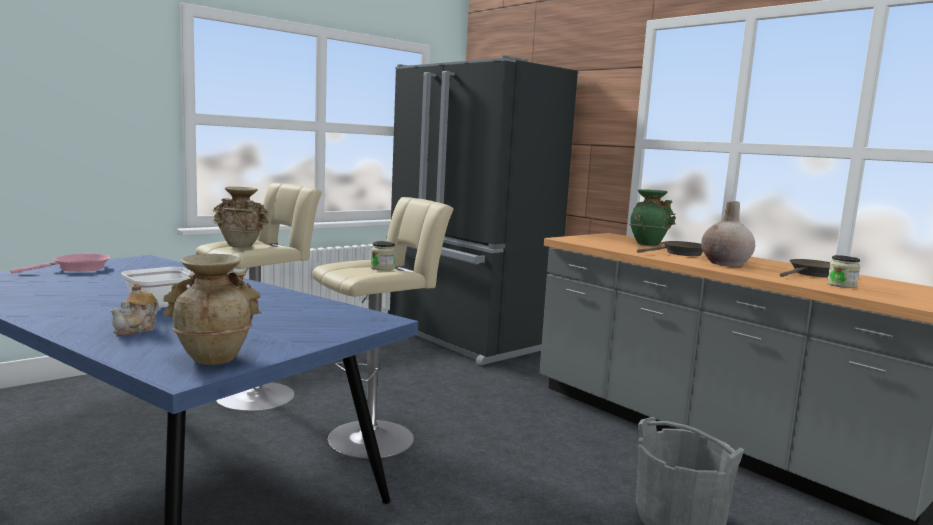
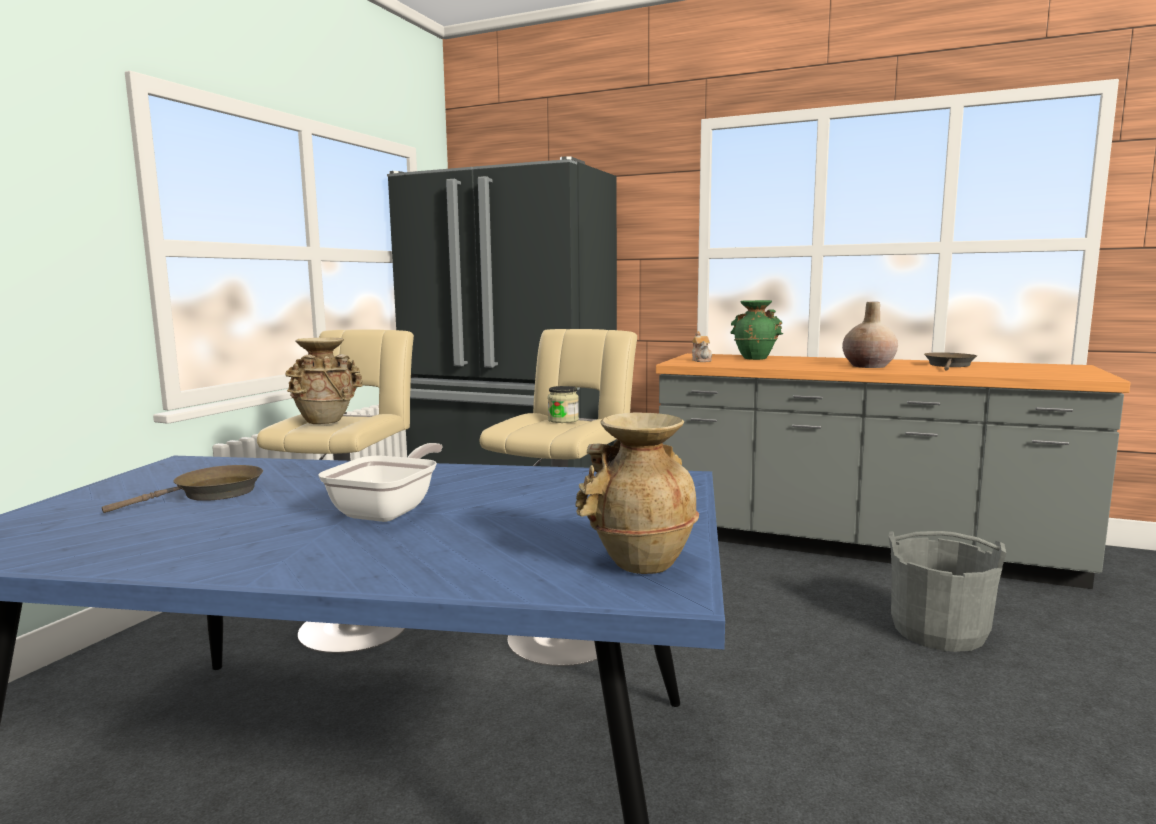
camera: 25 degrees left, 0 degrees up
pink frying pan [10,254,110,274] -> none
teapot [110,283,159,335] -> teapot moved to [692,331,712,362]
brown frying pan [637,241,703,256] -> brown frying pan moved to [102,465,263,513]
jar [827,255,860,288] -> none

